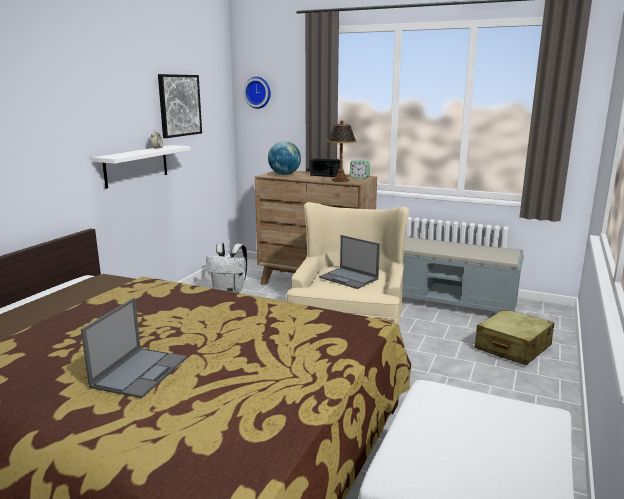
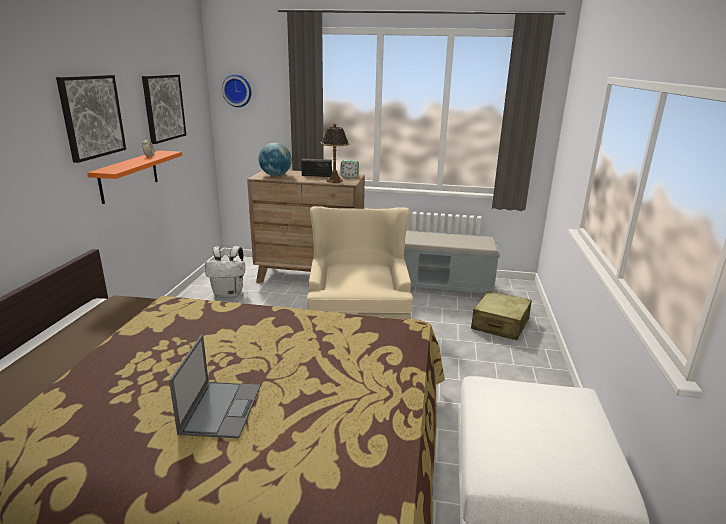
camera: 15 degrees left, 5 degrees up
white shelf [93,145,191,189] -> orange shelf [87,151,182,204]
laptop [319,235,380,289] -> none
none -> picture [56,75,126,163]

